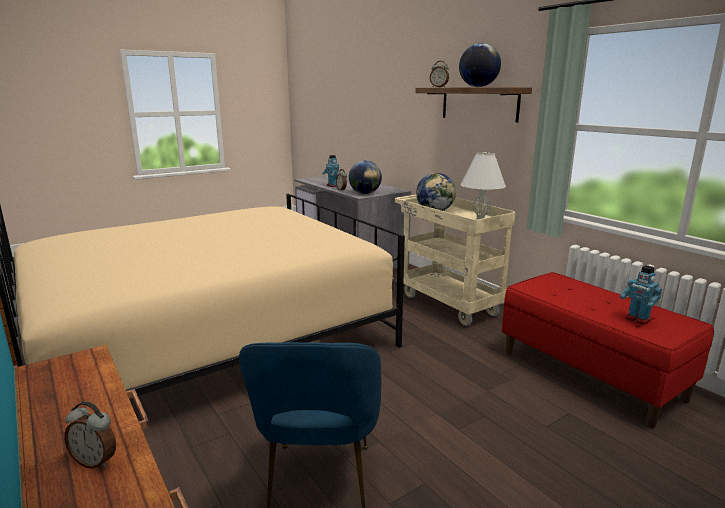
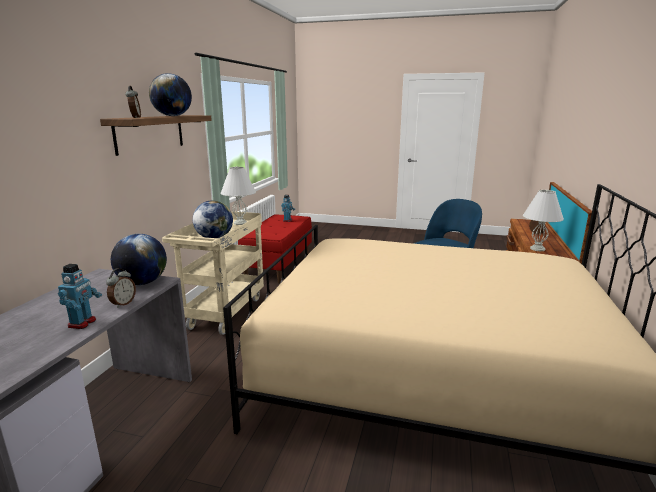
camera: 130 degrees left, 0 degrees up
none -> white table lamp [523,190,564,251]

